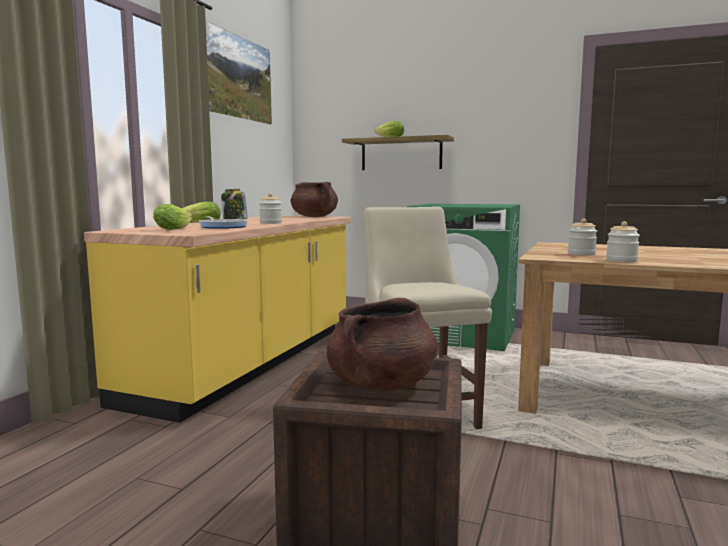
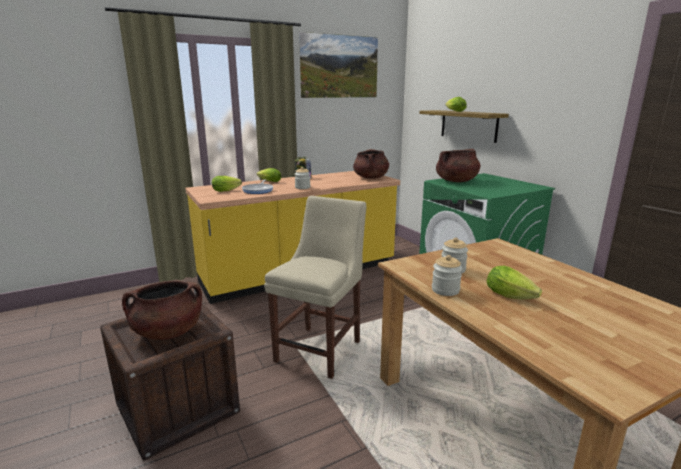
camera: 40 degrees right, 10 degrees up
none -> brown cooking pot [436,149,480,182]
none -> lettuce [486,266,542,300]

